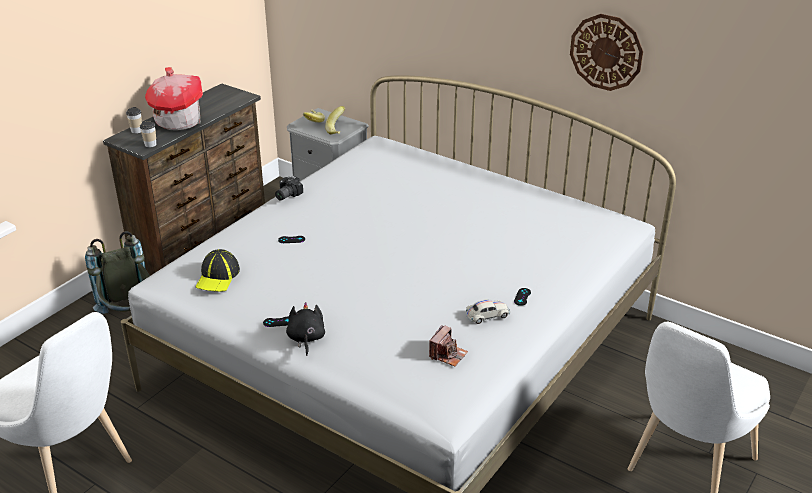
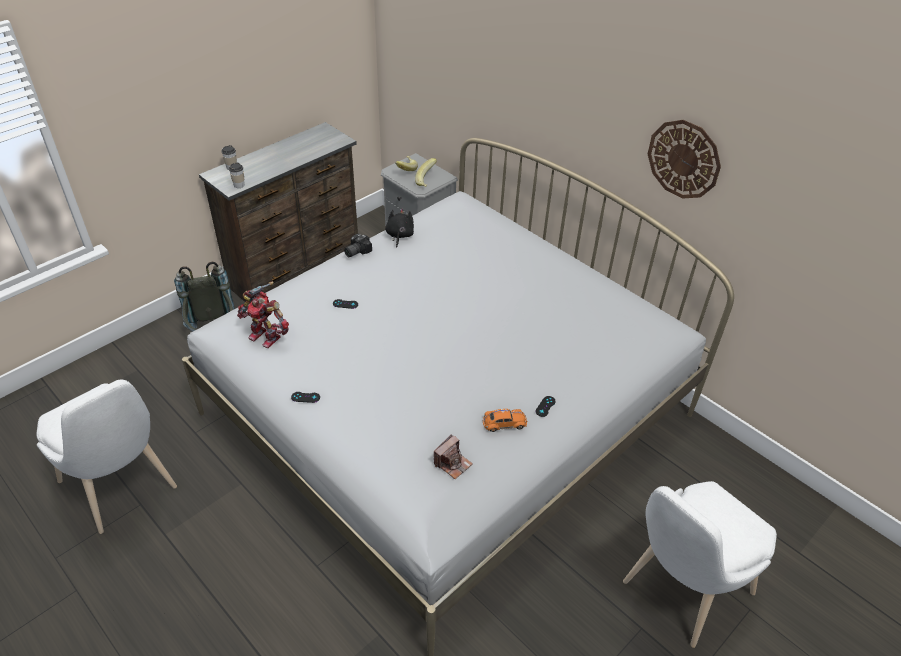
camera: 10 degrees right, 10 degrees up
toy house [145,67,203,130] -> none
cap [196,249,240,292] -> toy robot [237,281,289,348]
black plush toy [286,302,325,356] -> black plush toy moved to [385,208,414,248]
white toy car [466,299,510,324] -> orange toy car [483,409,527,432]

